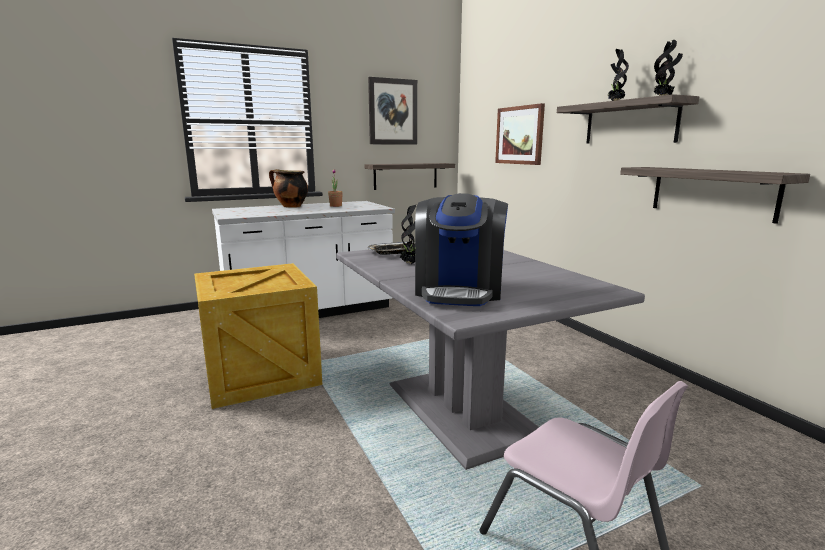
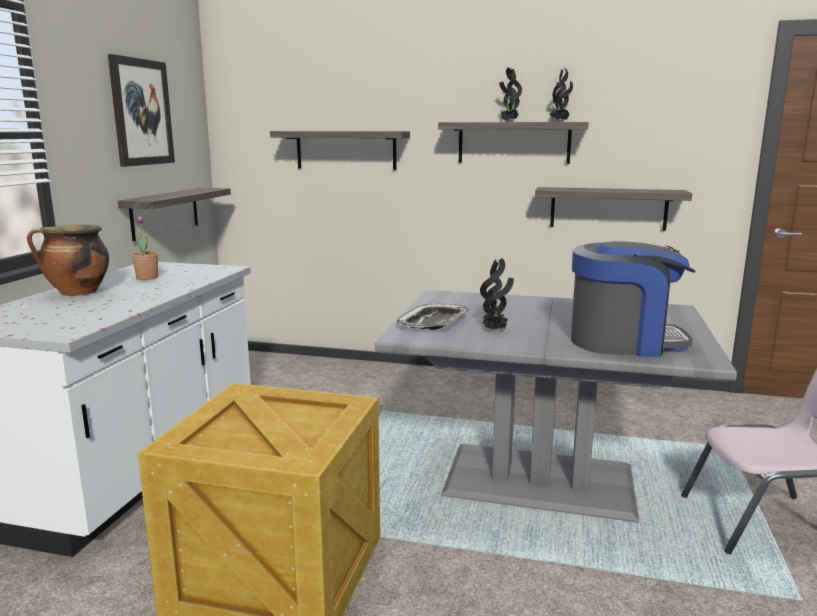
camera: 50 degrees left, 0 degrees up
coffee machine [415,193,508,306] -> coffee machine turned 45 degrees counterclockwise [571,241,695,357]
picture [495,103,545,165] -> shelf [270,131,410,170]

